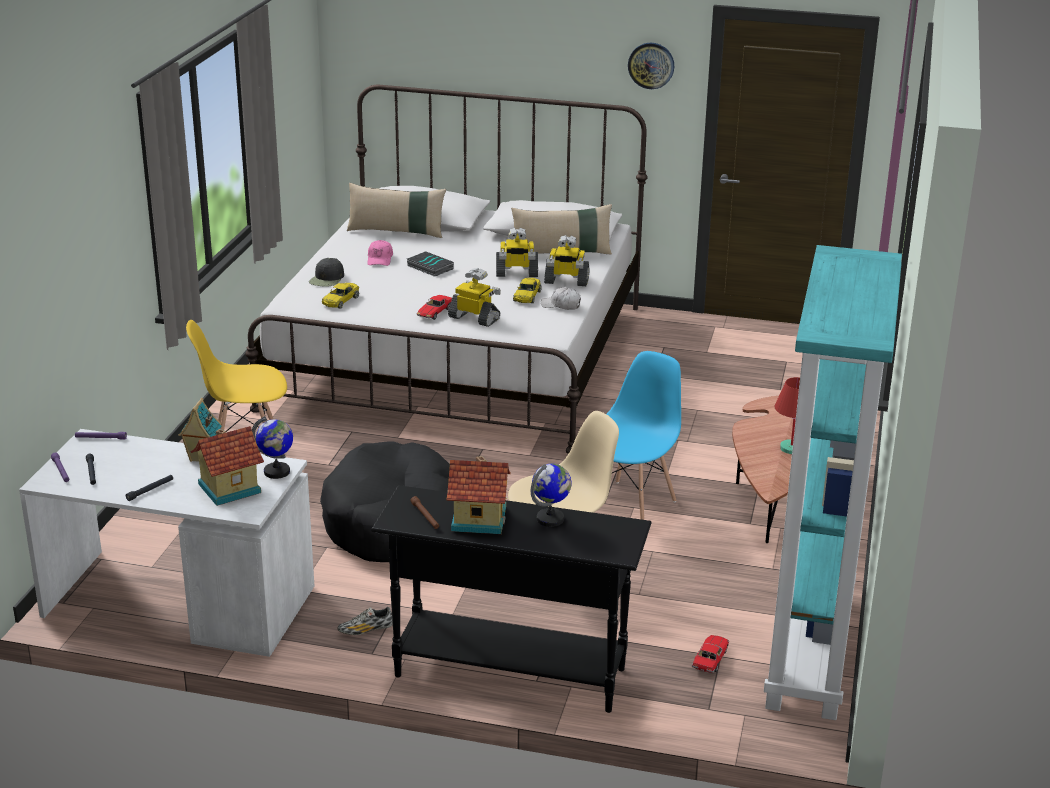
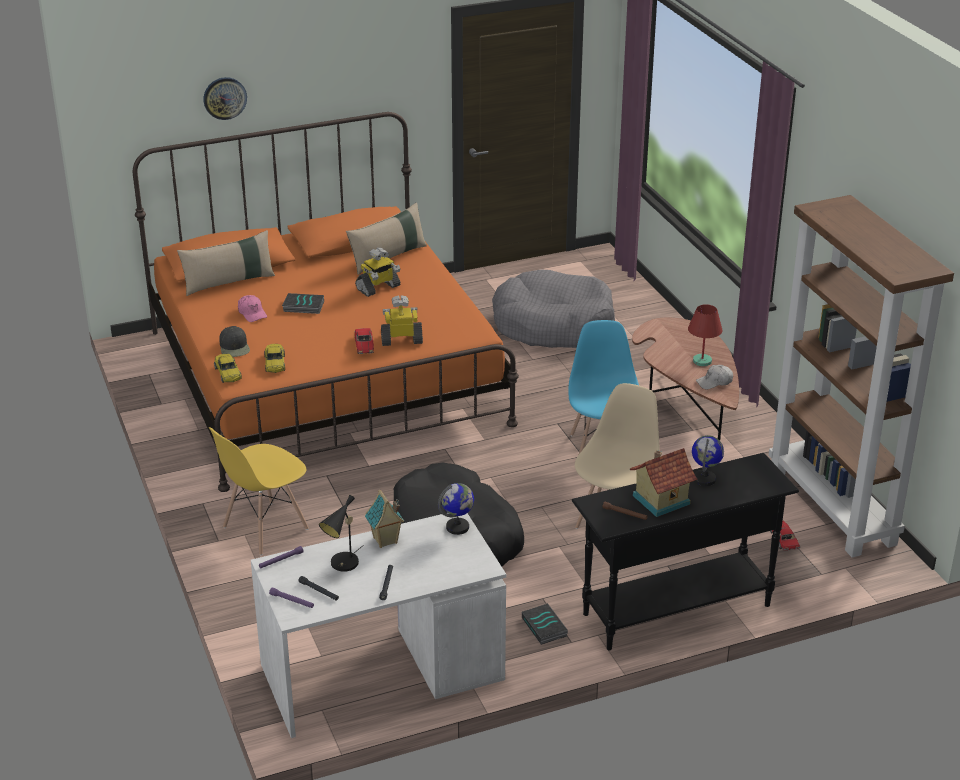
camera: 35 degrees left, 5 degrees up
toy house [190,426,264,506] -> none
white bed [245,85,648,454] -> orange bed [133,112,519,492]
shoe [337,607,393,635] -> book [522,603,568,645]
yellow toy car [513,278,542,303] -> yellow toy car moved to [214,354,242,383]
white cap [541,287,581,310] -> white cap moved to [696,365,733,389]
toy robot [544,235,589,286] -> none
wall clock [628,43,674,89] -> wall clock moved to [203,77,247,120]
turquoise bookcase [764,245,902,720] -> brown bookcase [769,195,954,558]
none -> black table lamp [319,495,364,572]
none -> grey dog bed [492,269,615,348]

